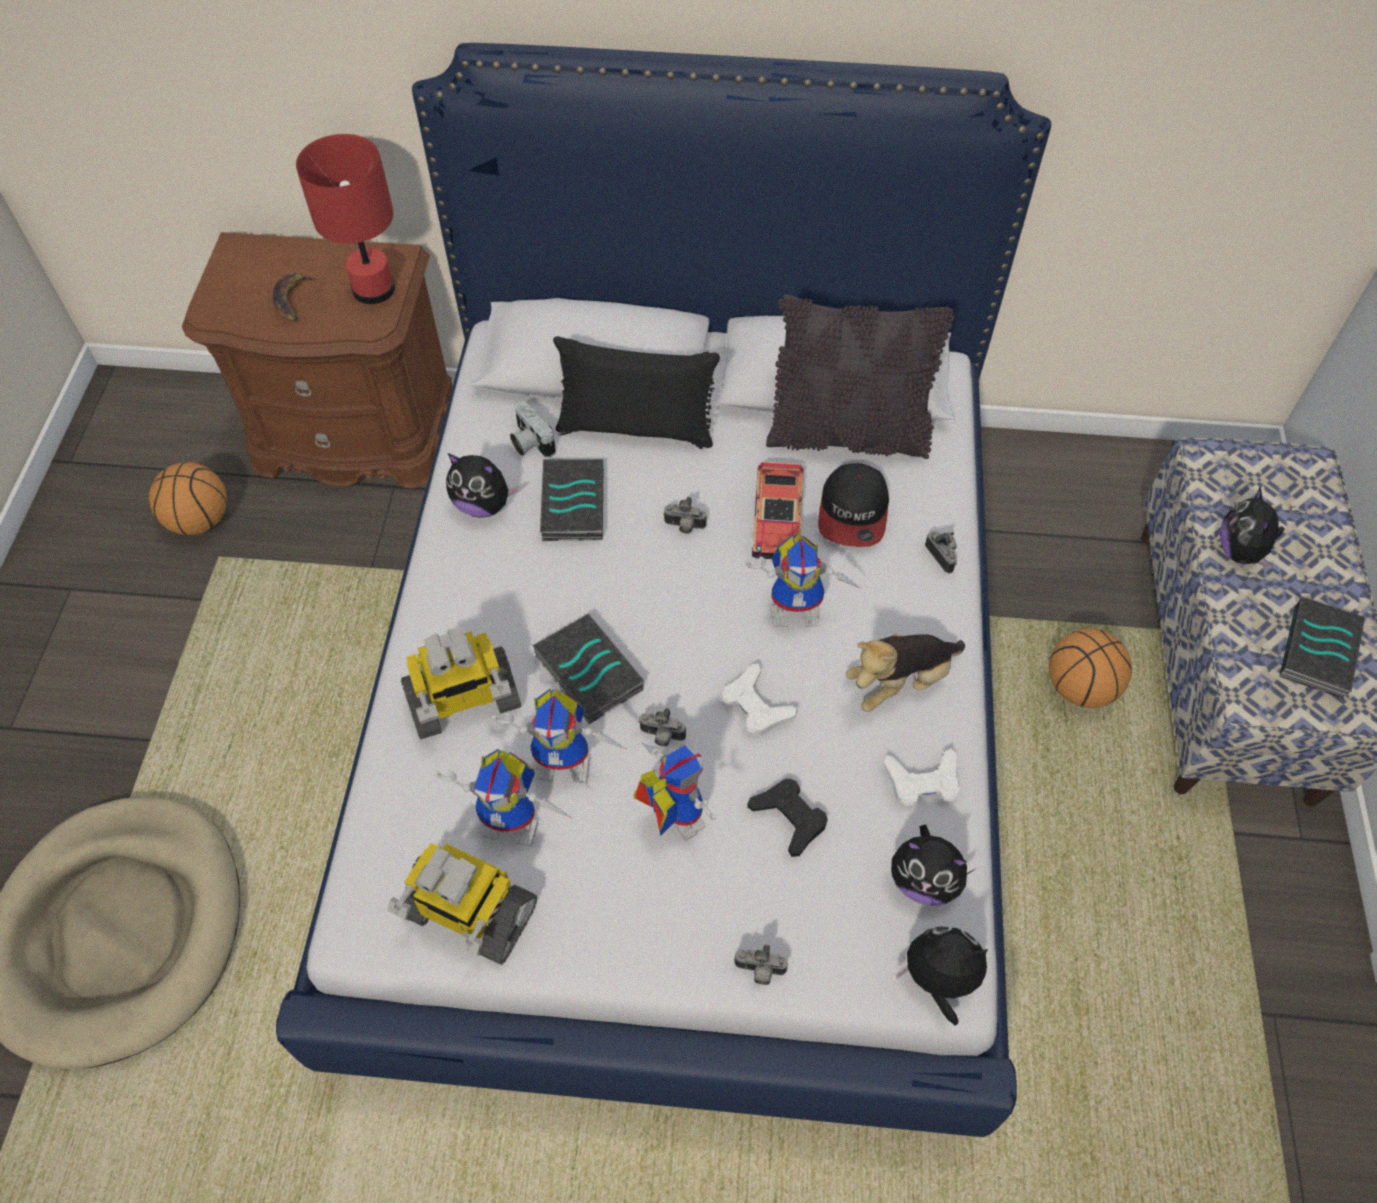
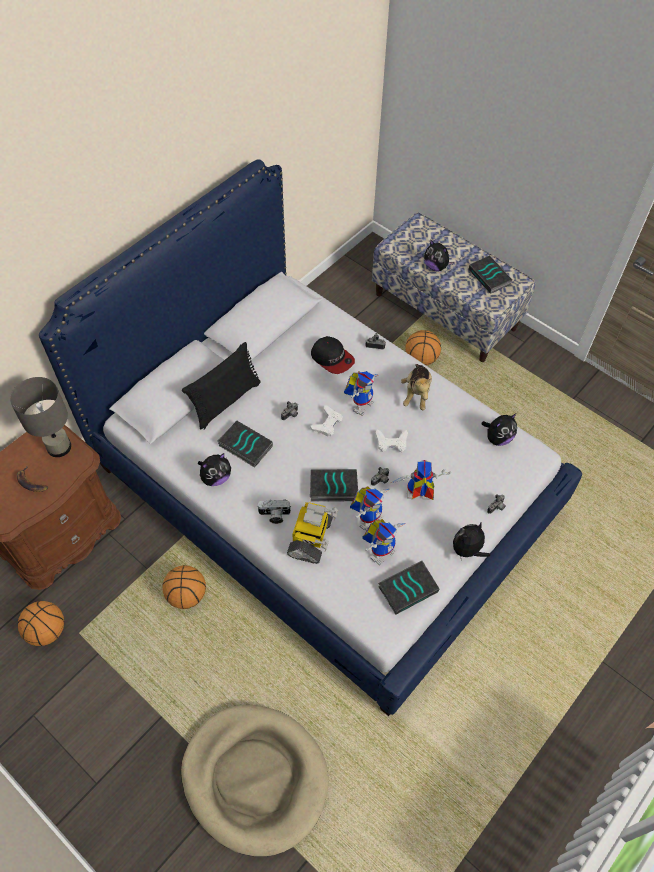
camera: 55 degrees left, 0 degrees up
red table lamp [296,134,395,304] -> grey table lamp [10,377,71,457]
toy robot [387,843,537,965] -> book [378,561,439,615]
camera [510,401,556,458] -> camera moved to [257,500,291,524]
black game controller [747,778,828,857] -> none
toy car [752,461,804,559] -> none
black pillow [766,294,954,459] -> none
white game controller [884,748,960,807] -> white game controller moved to [310,405,342,436]
plush toy [896,926,988,1025] -> plush toy moved to [453,522,490,557]
none -> basketball [162,565,206,609]

